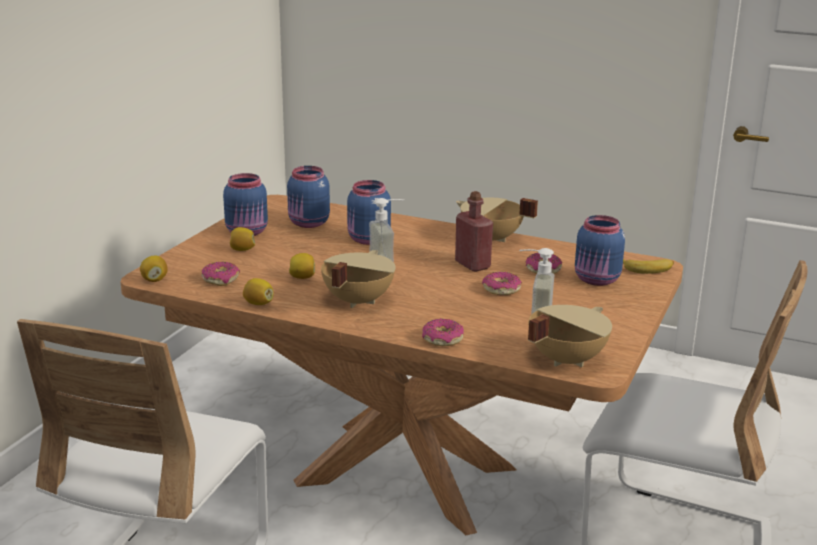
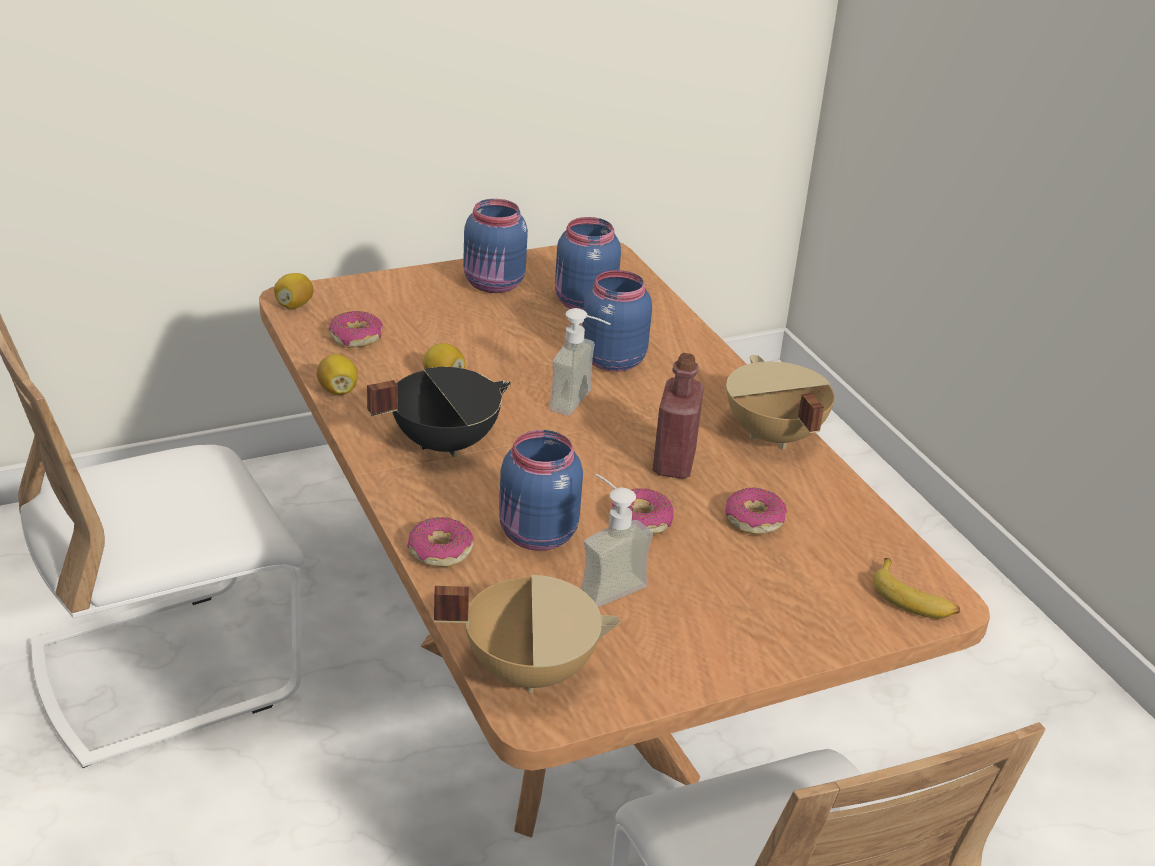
camera: 40 degrees right, 10 degrees up
lemon [230,227,255,251] -> none
beige cooking pot [321,250,396,308] -> black cooking pot [367,367,511,457]
blue jar [575,215,625,286] -> blue jar moved to [499,430,583,551]

